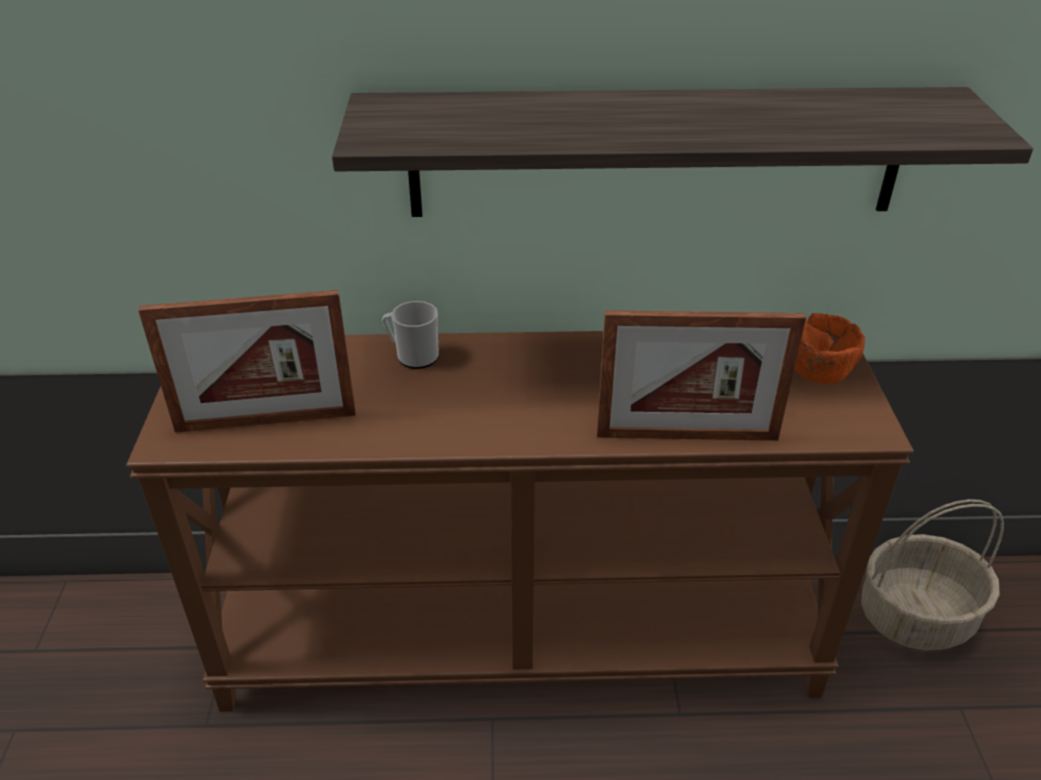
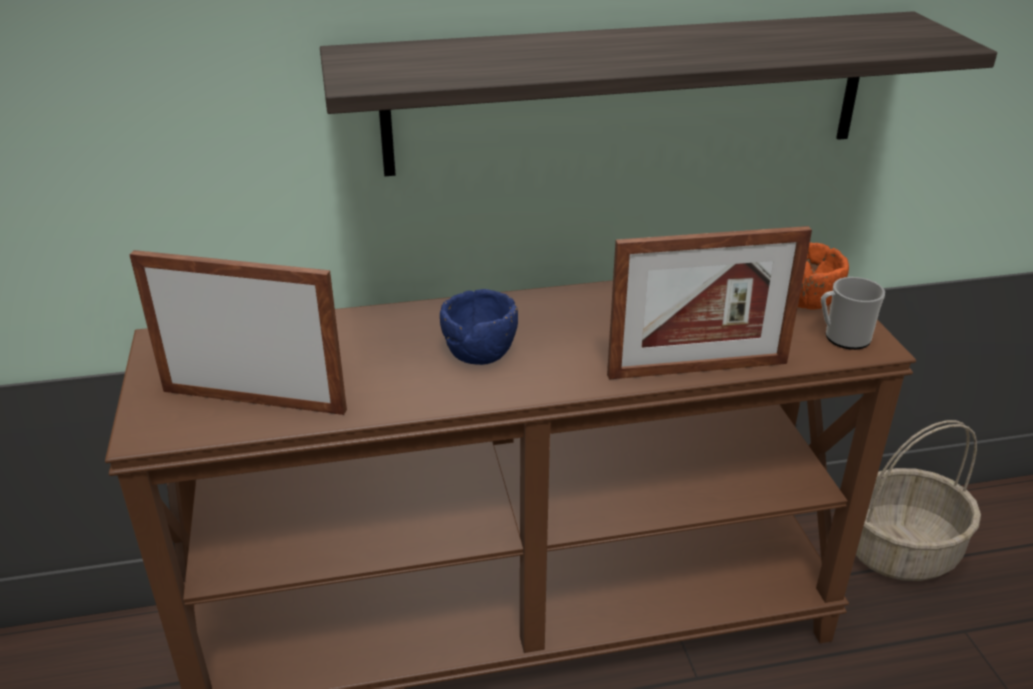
camera: 10 degrees left, 5 degrees down
picture frame [138,290,356,433] -> picture frame turned 150 degrees counterclockwise [129,250,347,415]
mug [382,301,439,369] -> mug moved to [821,277,885,350]
none -> blue bowl [440,289,518,365]

